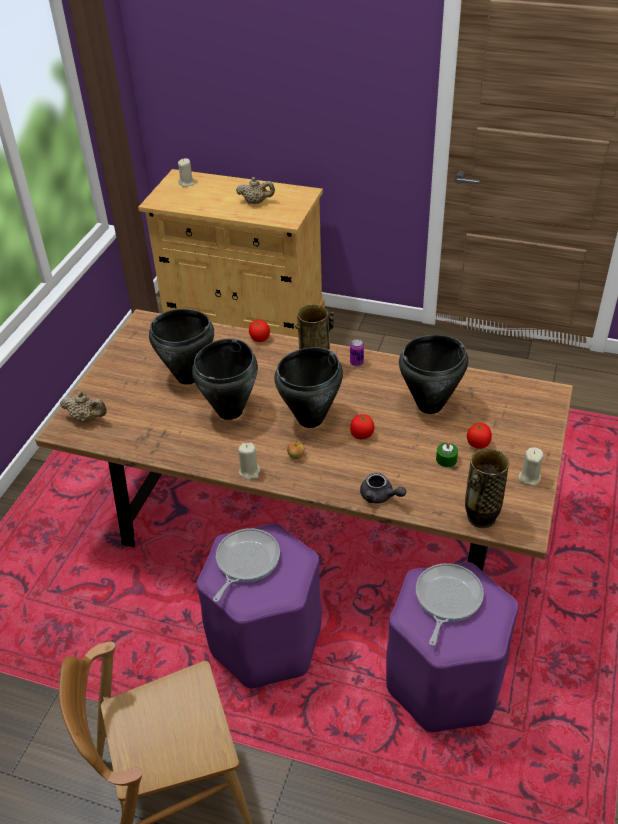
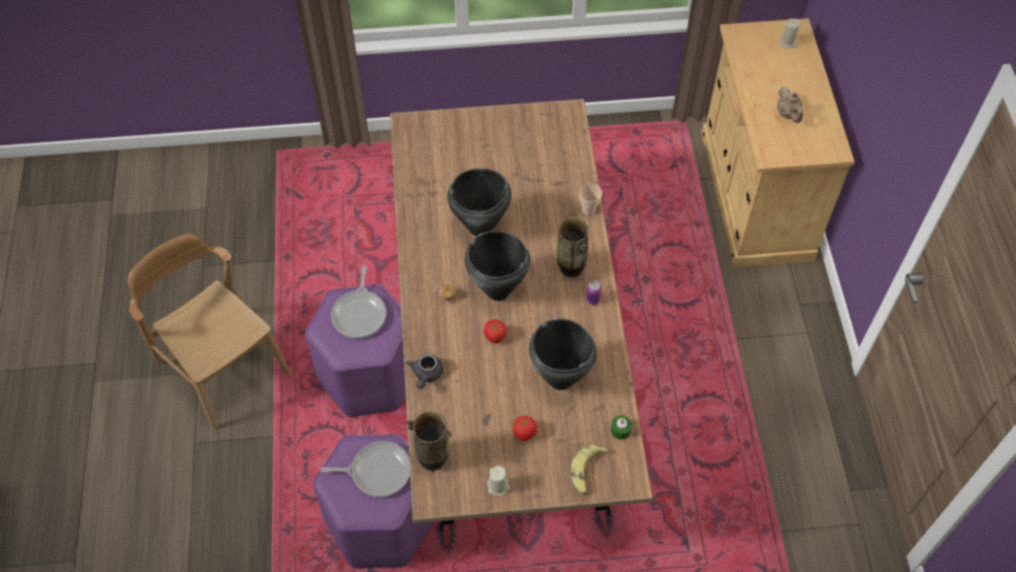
camera: 65 degrees right, 15 degrees up
beige teapot [60,391,107,423] -> none
black cooking pot [149,309,214,384] -> none
frying pan [213,528,280,602] -> frying pan turned 90 degrees clockwise [331,265,386,339]
beige candle [238,443,260,480] -> none
tomato [249,320,270,342] -> cup [579,183,602,215]
green candle [436,442,458,467] -> green candle moved to [611,415,632,439]
none -> banana [571,444,608,495]

